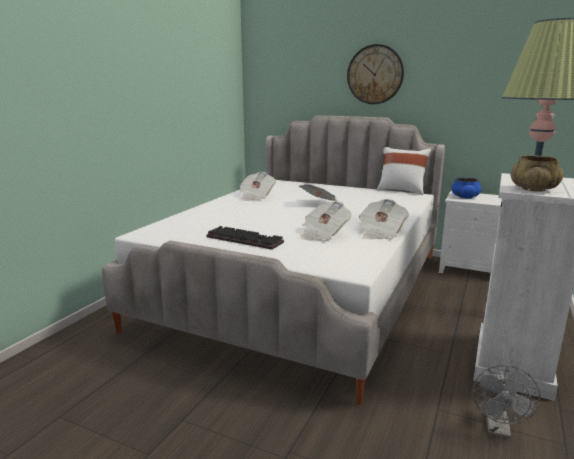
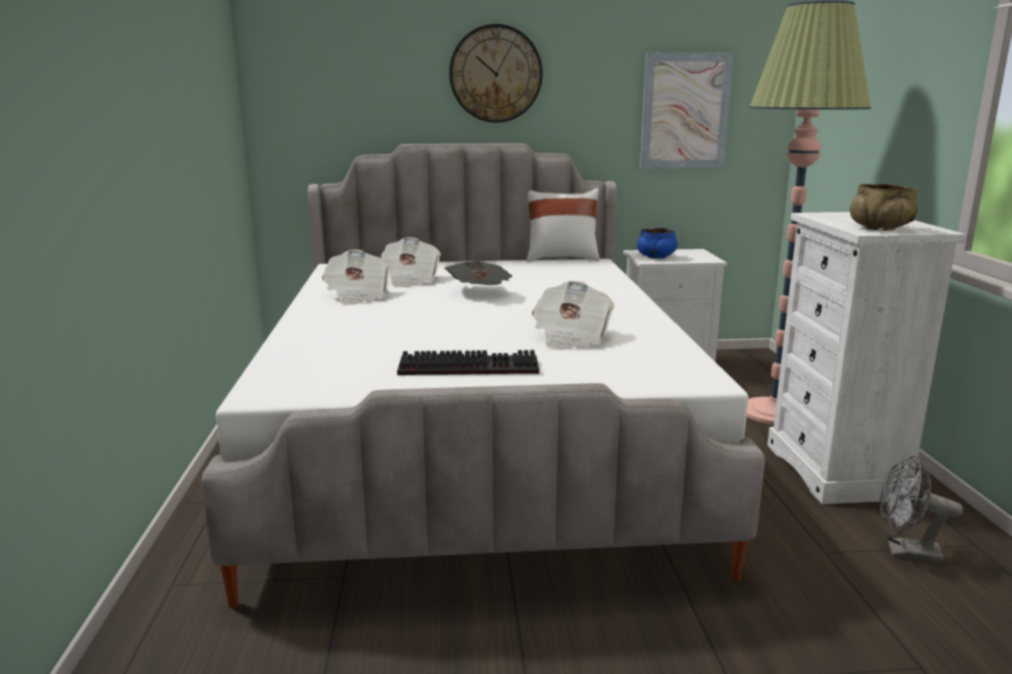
camera: 30 degrees left, 0 degrees up
newspaper [359,199,409,239] -> newspaper moved to [381,237,441,288]
grey fan [473,365,540,438] -> grey fan turned 120 degrees clockwise [880,456,963,563]
none -> picture [640,53,734,168]

